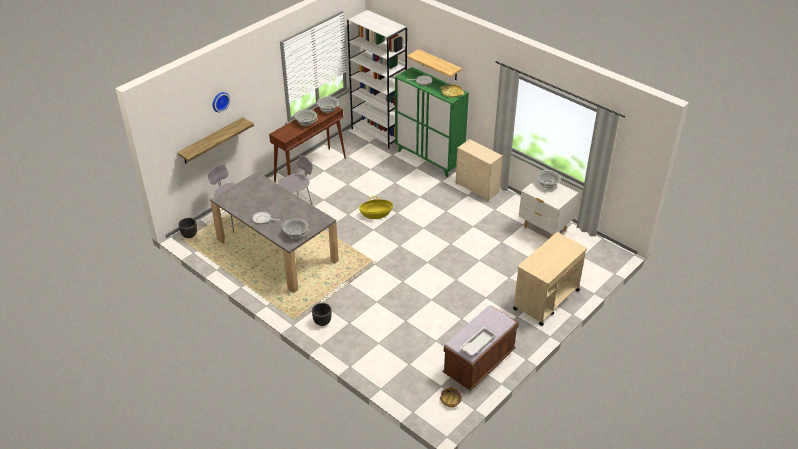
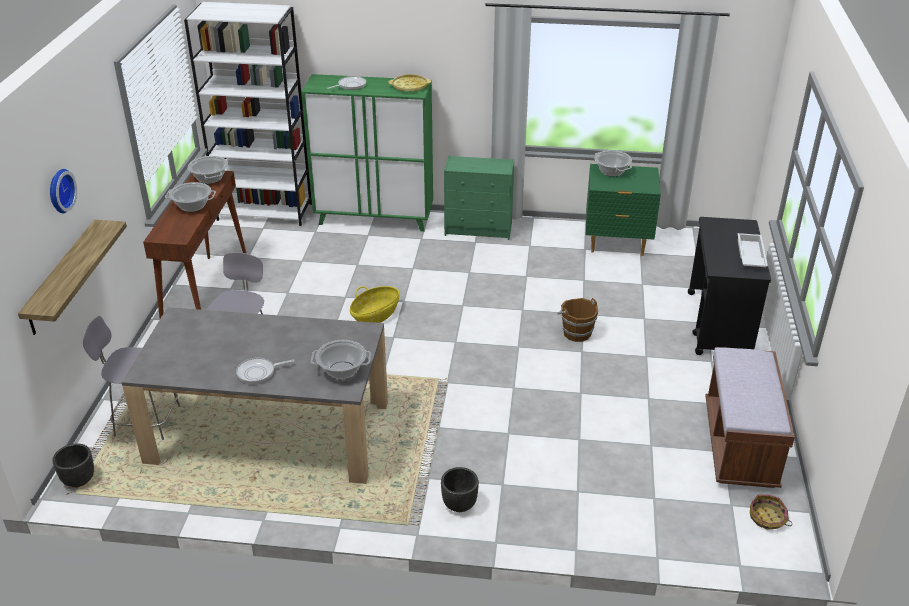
camera: 35 degrees left, 5 degrees down
shelf [407,49,462,80] -> none
beige dresser [455,139,503,201] -> green dresser [444,156,514,240]
white tray [460,327,496,356] -> white tray moved to [738,233,768,267]
beige cart [513,232,587,326] -> black cart [688,217,771,355]
white nightstand [519,179,579,237] -> green nightstand [586,164,661,256]
none -> brown bucket [557,298,598,342]

